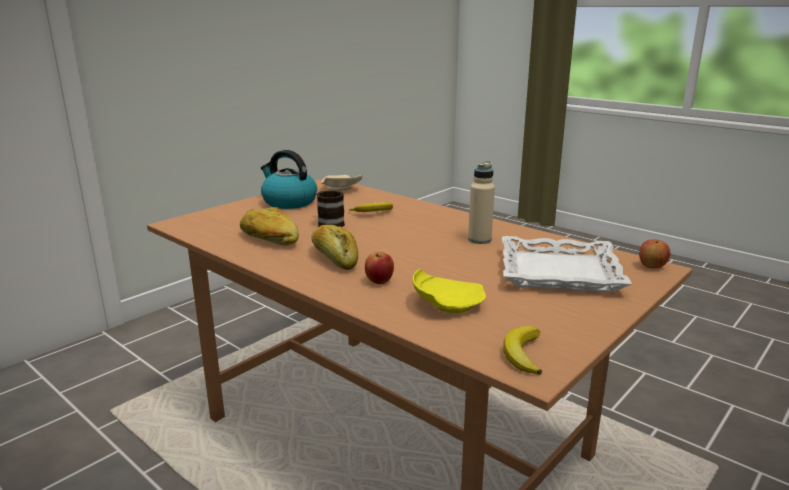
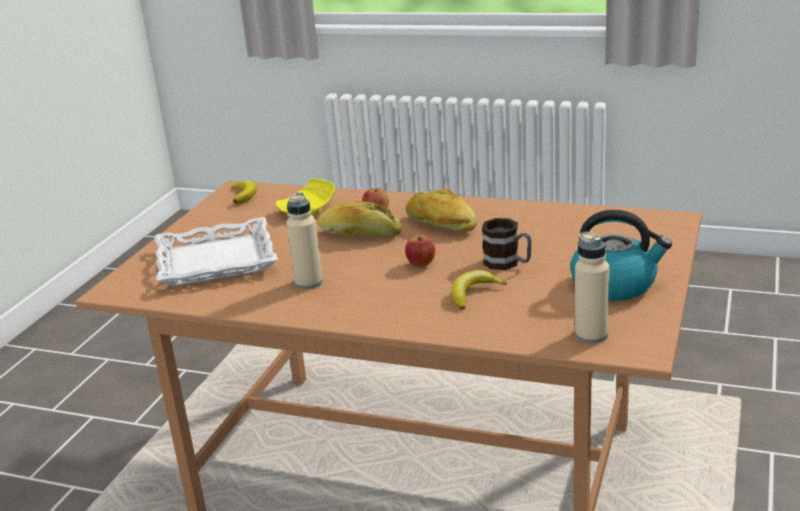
camera: 160 degrees right, 5 degrees up
bread [240,207,299,245] -> bread moved to [318,201,402,236]
beige plate [321,175,362,191] -> beige bottle [575,232,609,343]
apple [639,240,670,269] -> apple moved to [405,235,436,267]

